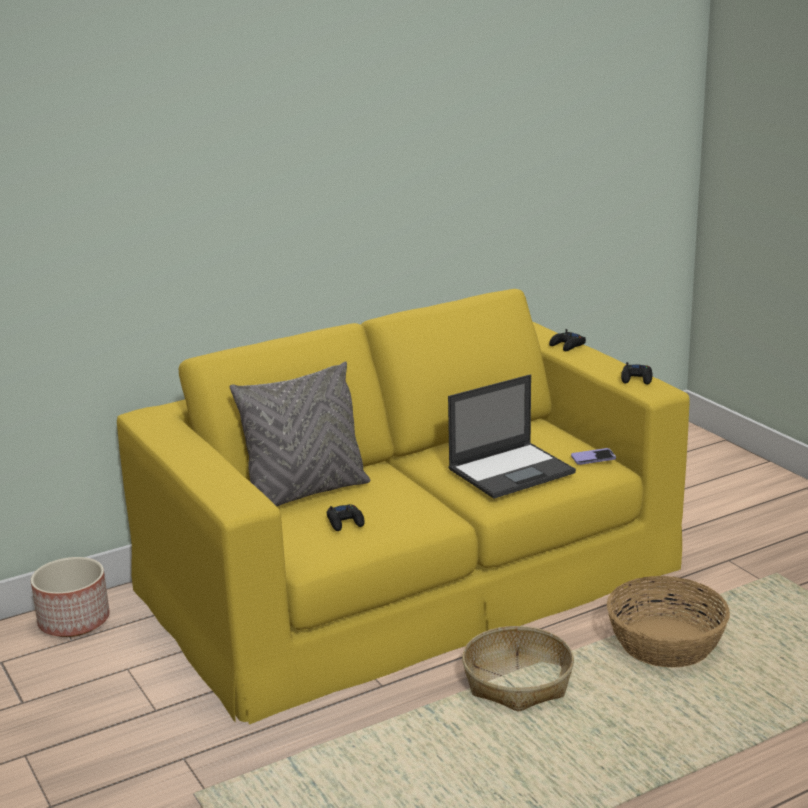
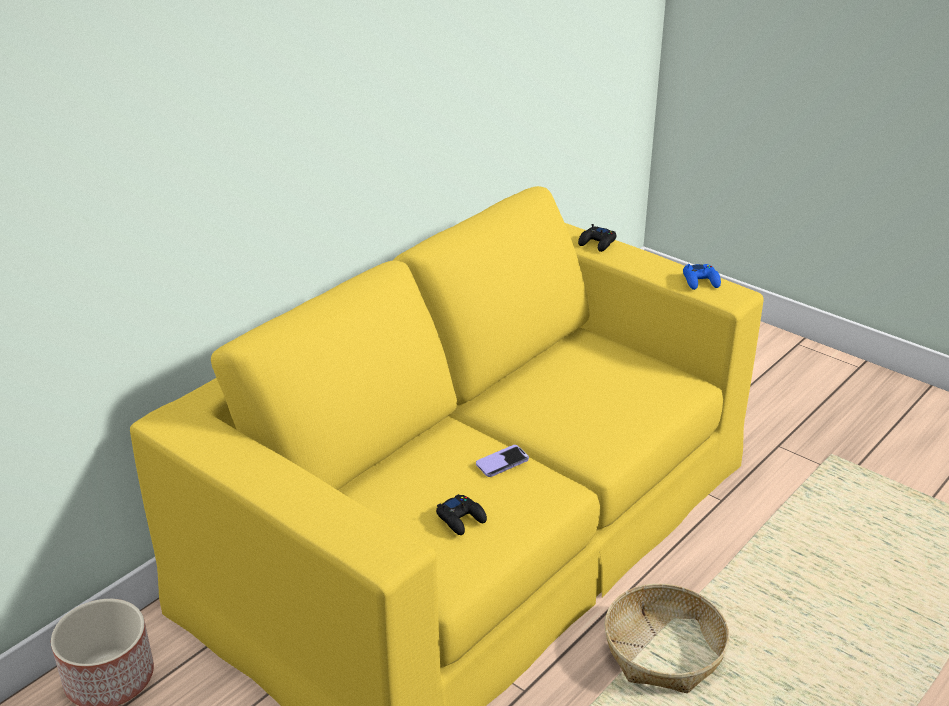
camera: 20 degrees left, 10 degrees up
grey pillow [230,361,370,506] -> none
laptop [448,374,576,499] -> none
phone [571,448,616,465] -> phone moved to [476,445,529,477]
basket [607,576,730,667] -> none
black game controller [621,362,653,385] -> blue game controller [683,264,721,290]

